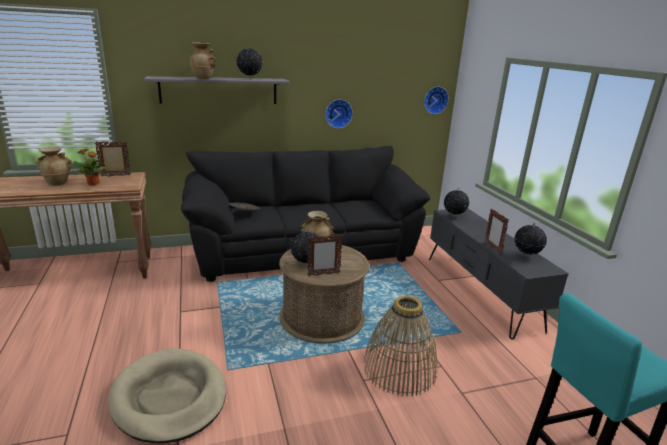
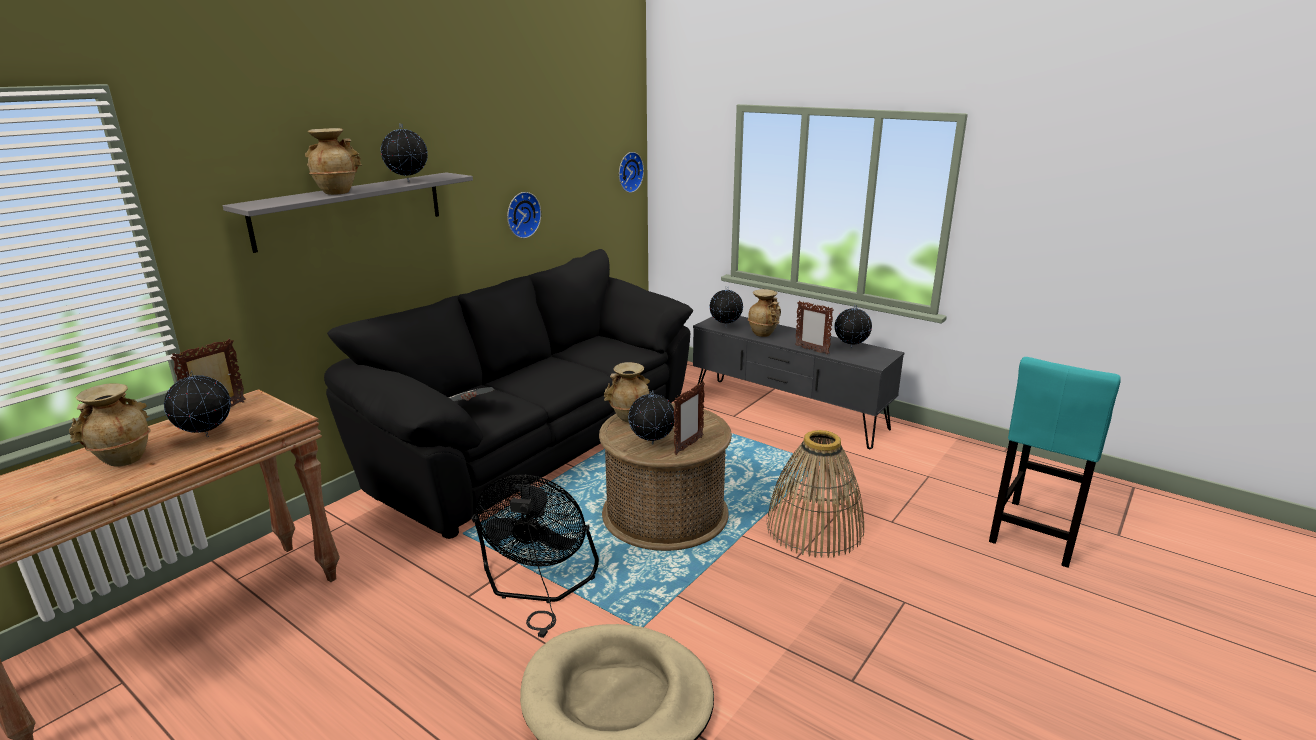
camera: 35 degrees left, 0 degrees up
potted plant [73,149,107,185] -> globe [164,371,231,437]
none -> black fan [472,475,599,638]
none -> beige vase [748,289,781,337]

